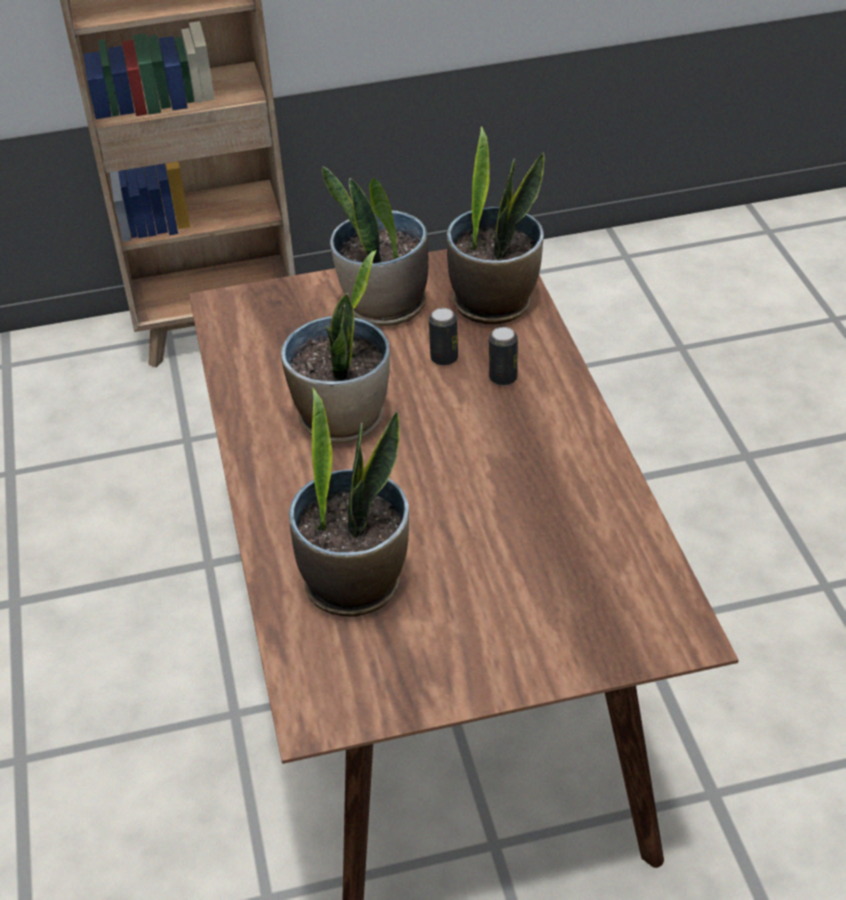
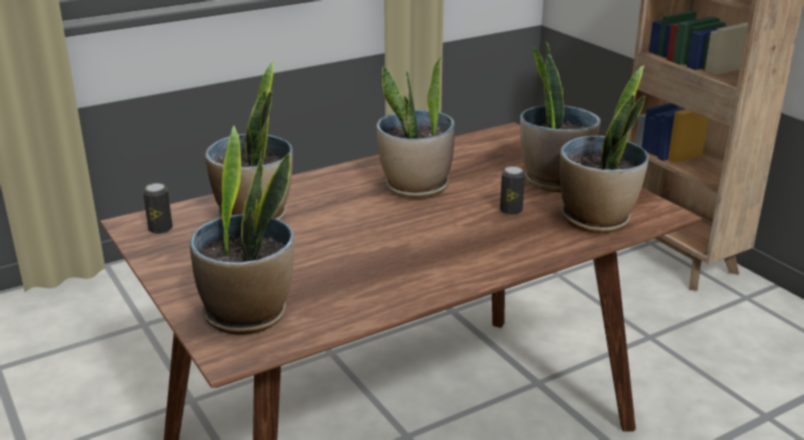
camera: 70 degrees right, 15 degrees down
can [489,327,518,385] -> can moved to [143,183,173,234]
none -> potted plant [190,125,294,335]

